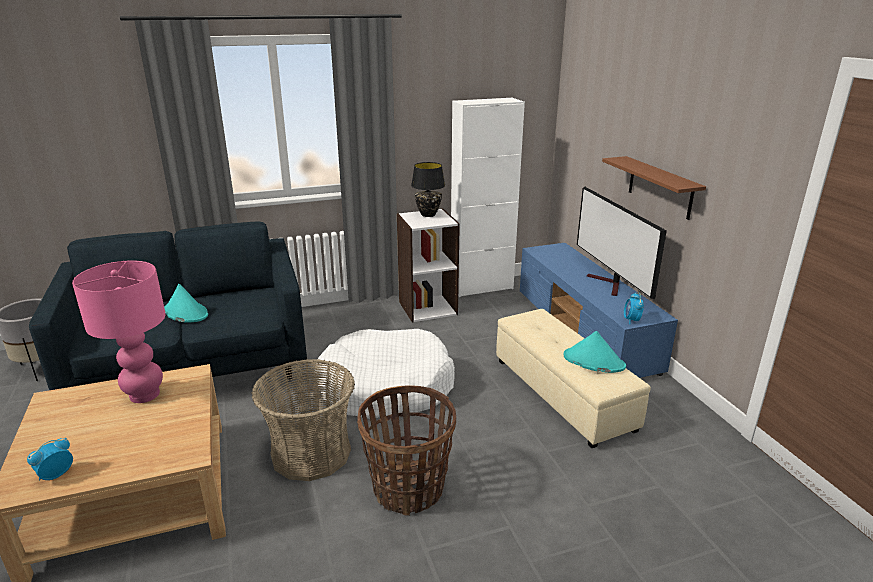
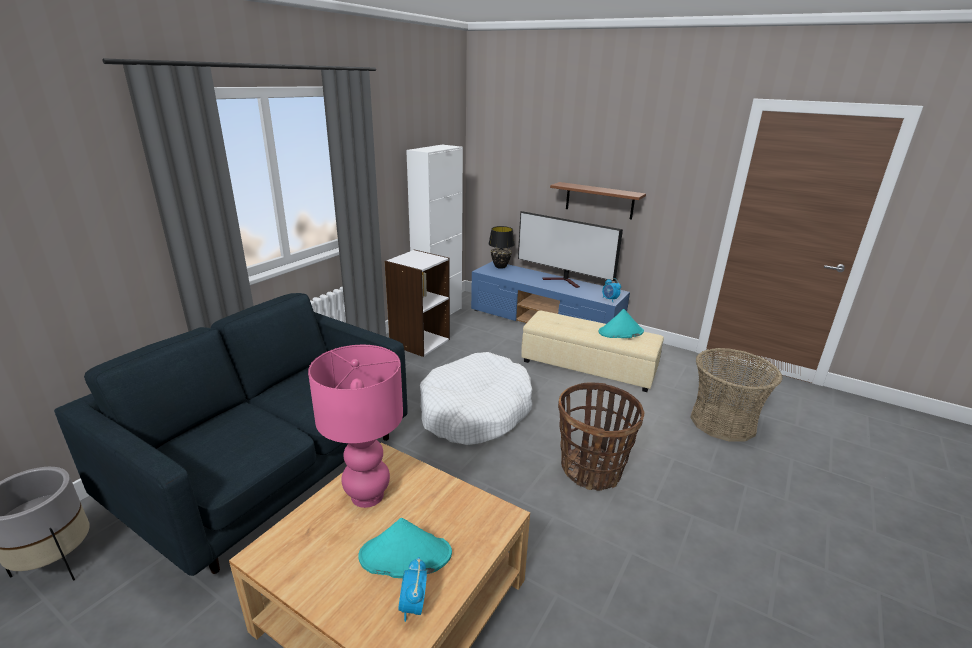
camera: 40 degrees left, 0 degrees up
turquoise hat [164,284,208,323] -> turquoise hat moved to [358,518,452,578]
basket [252,359,355,481] -> basket moved to [690,348,782,442]
black table lamp [411,162,445,217] -> black table lamp moved to [488,226,515,269]

